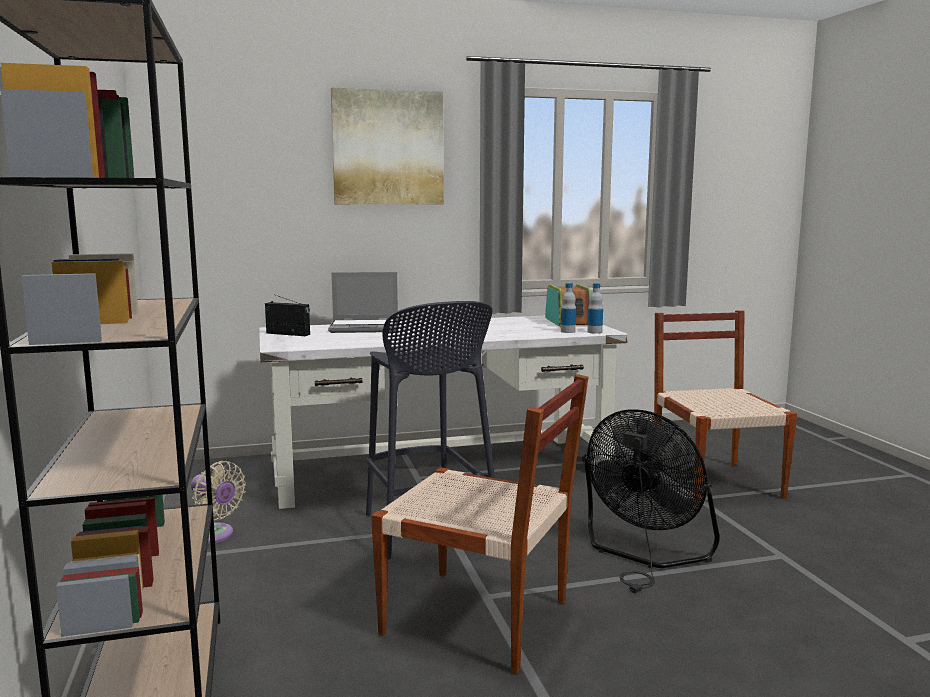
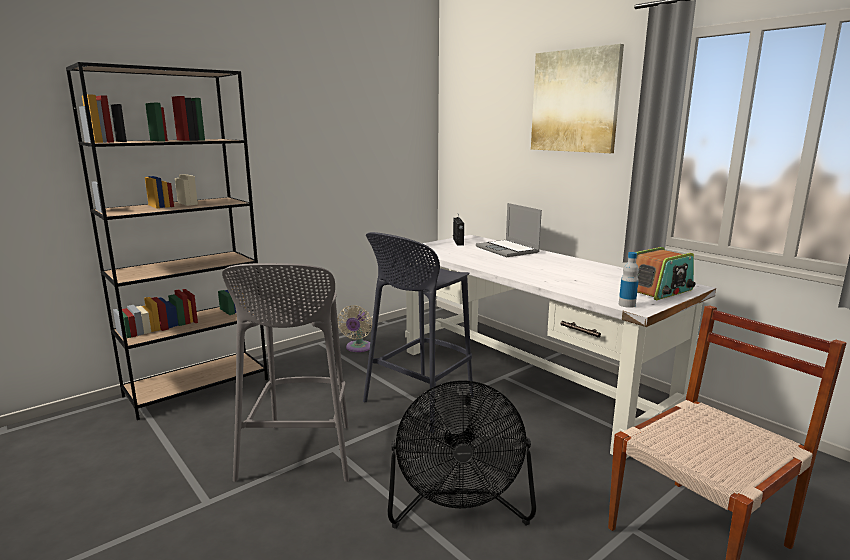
camera: 65 degrees right, 5 degrees up
chair [371,374,589,674] -> grey stool [222,263,349,482]
bottle [561,283,576,333] -> none
black fan [582,409,720,593] -> black fan turned 75 degrees clockwise [388,380,536,529]

